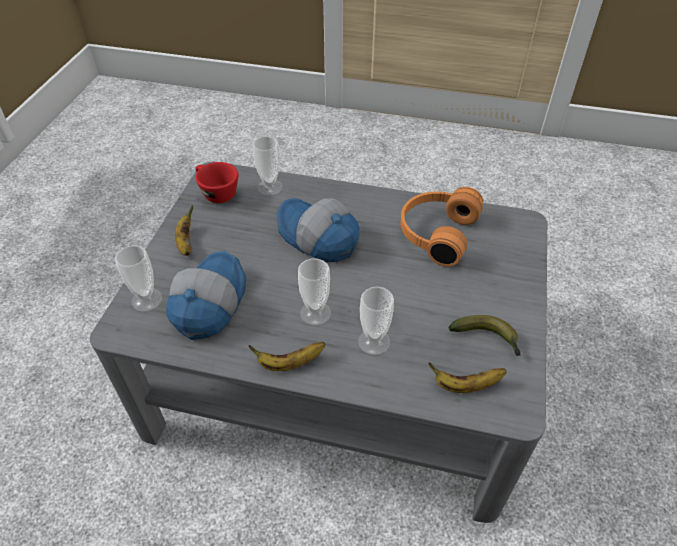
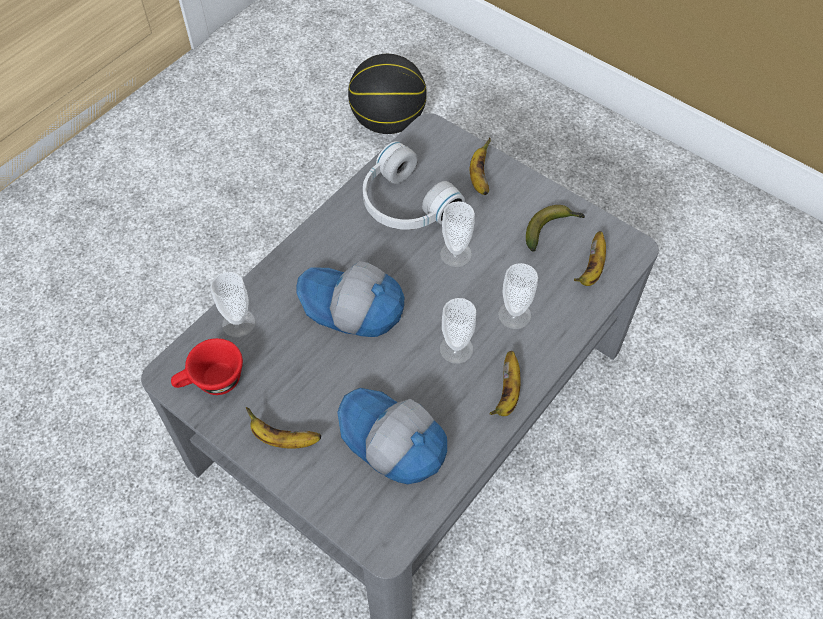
camera: 65 degrees left, 10 degrees up
cup [115,245,162,312] -> cup moved to [440,201,475,267]
cap [276,198,360,262] -> cap turned 45 degrees clockwise [296,261,404,337]
orange headphones [400,187,483,267] -> white headphones [363,141,465,230]
none -> basketball [348,54,427,134]
none -> banana [470,138,491,195]

